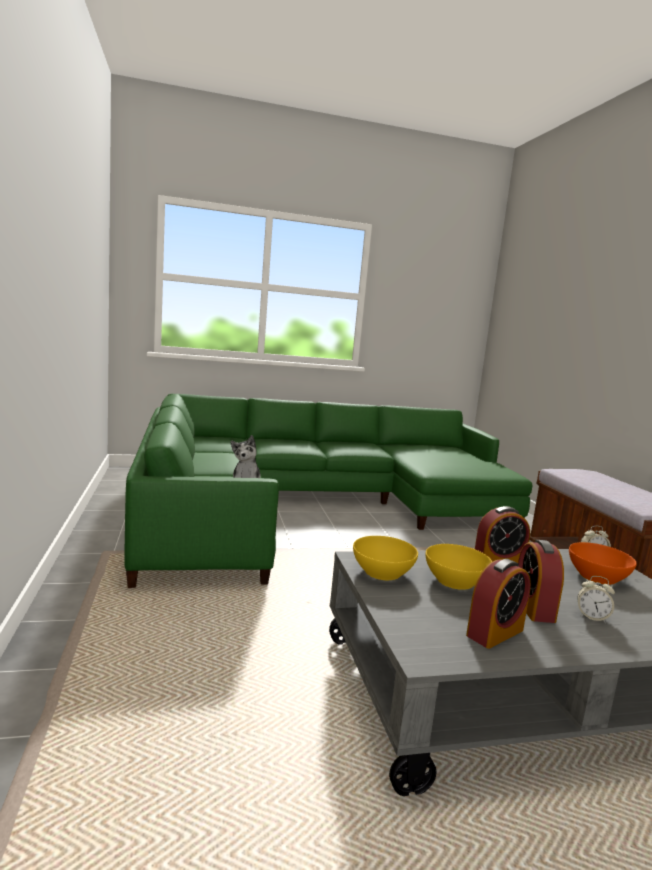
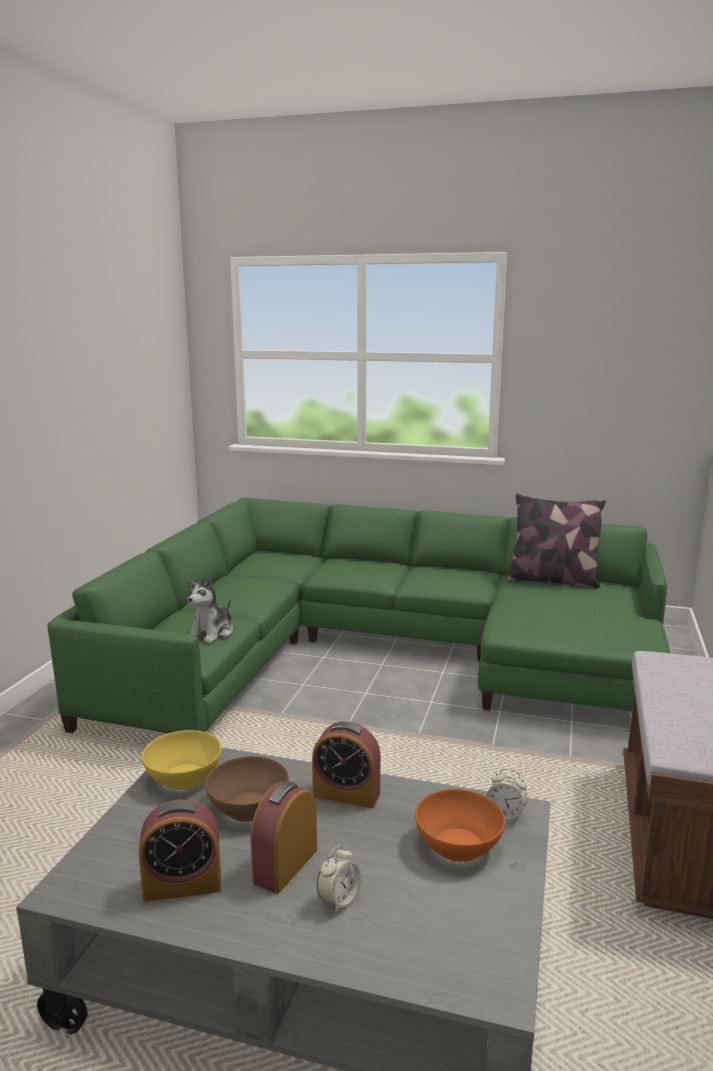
camera: 30 degrees right, 5 degrees up
yellow bowl [425,544,492,590] -> brown bowl [205,756,289,822]
alarm clock [577,576,615,623] -> alarm clock turned 105 degrees counterclockwise [317,845,361,913]
none -> pillow [507,493,606,588]

